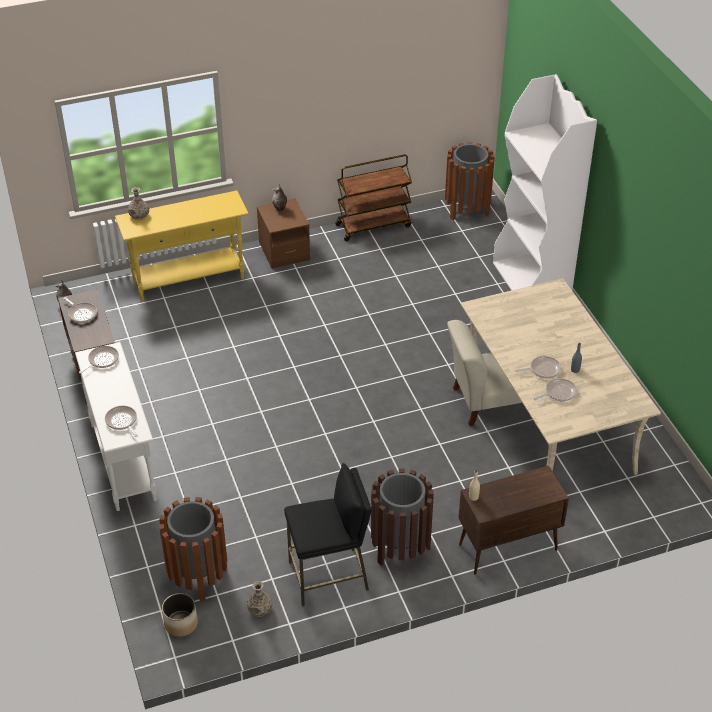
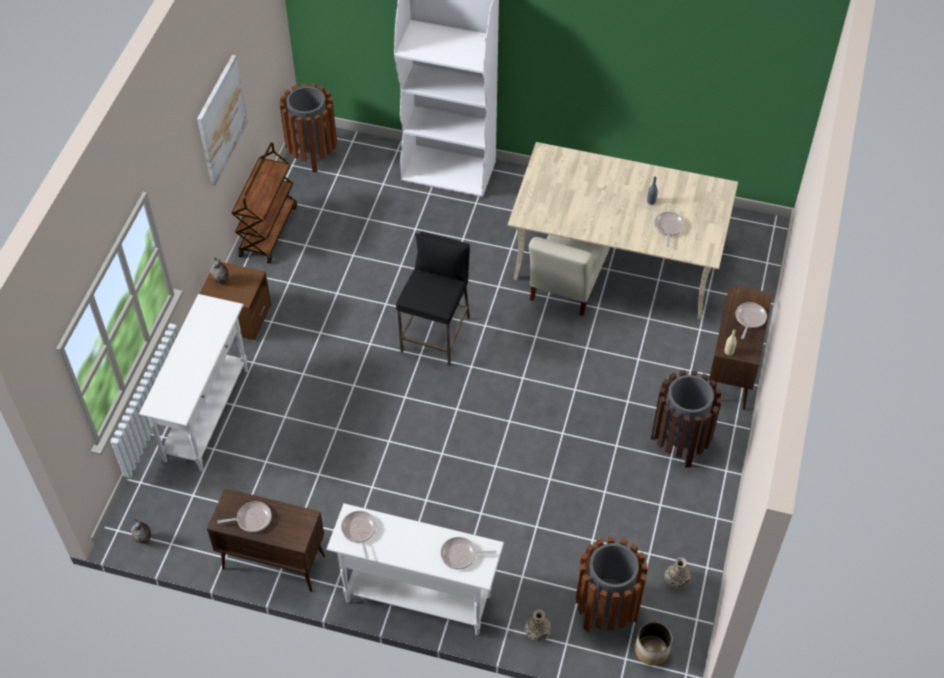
camera: 55 degrees left, 10 degrees up
yellow console table [115,190,249,302] -> white console table [139,294,248,471]
vase [128,187,149,220] -> vase moved to [525,609,551,642]
black stool [284,463,372,606] -> black stool moved to [396,231,470,366]
frying pan [515,356,561,378] -> frying pan moved to [736,302,767,339]
none -> picture [197,55,248,186]

